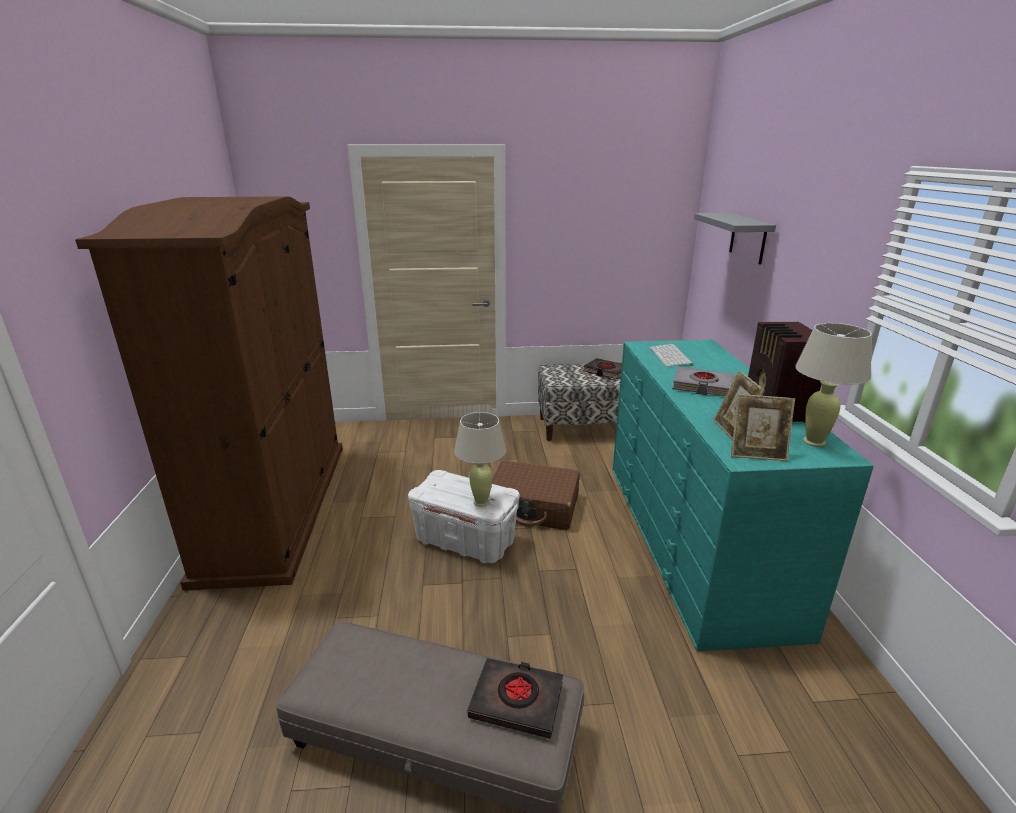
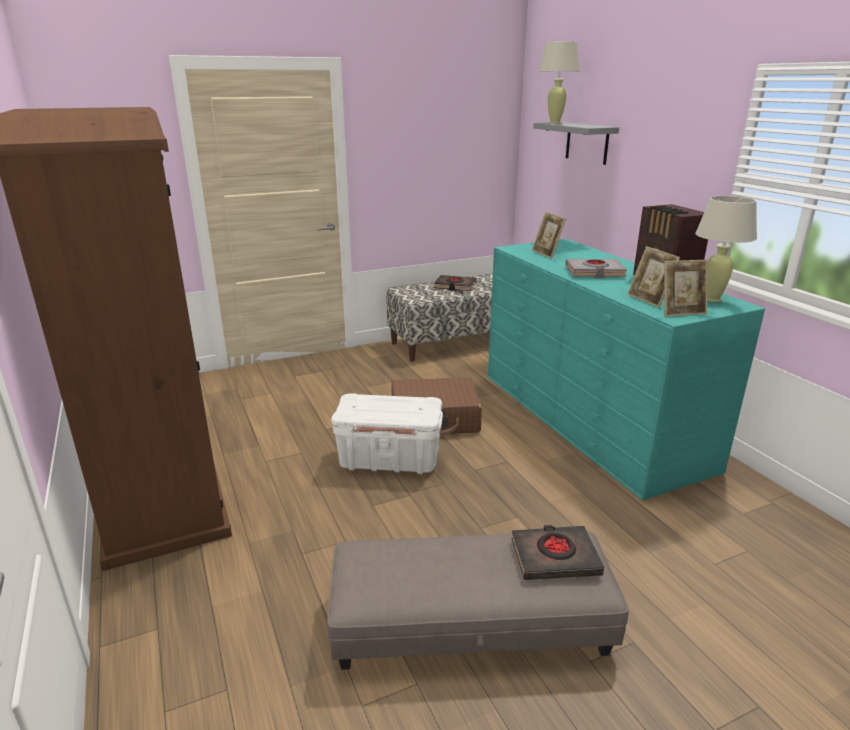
camera: 20 degrees left, 0 degrees up
beige table lamp [454,412,506,507] -> beige table lamp moved to [539,41,580,124]
keyboard [650,344,693,367] -> picture frame [532,212,566,259]

